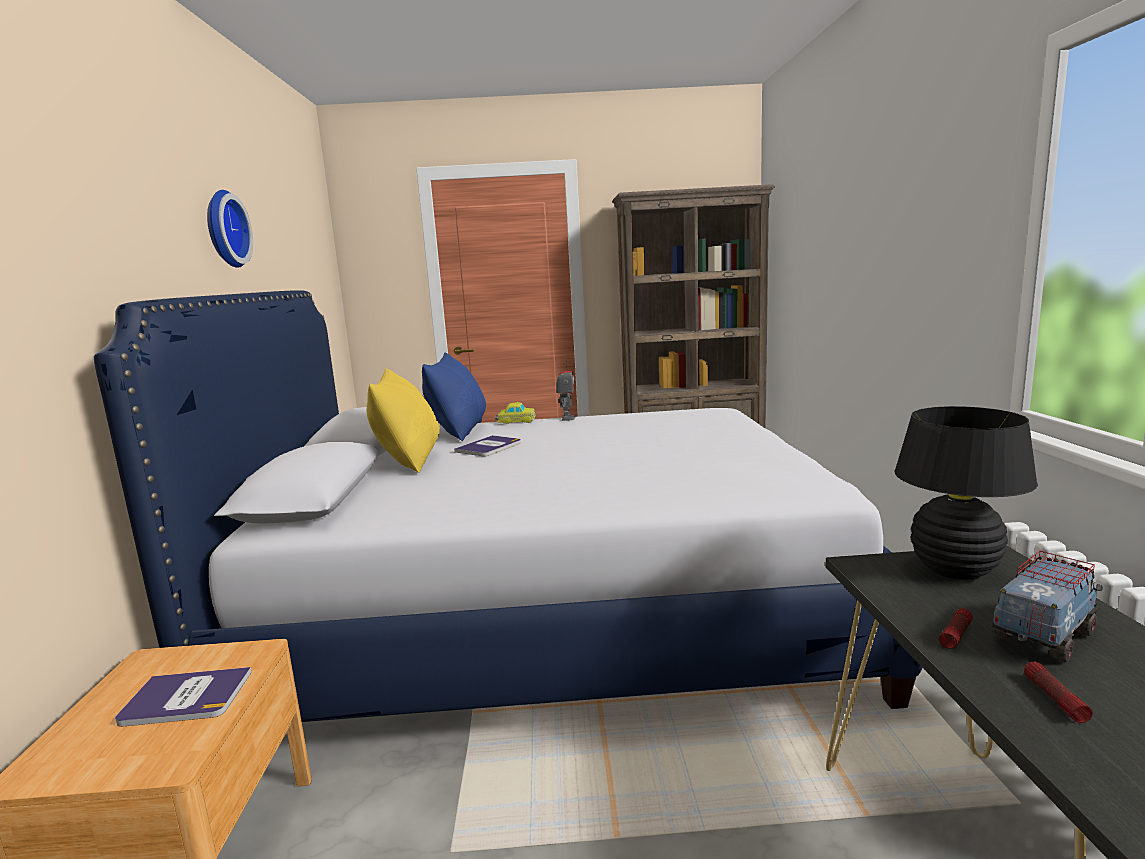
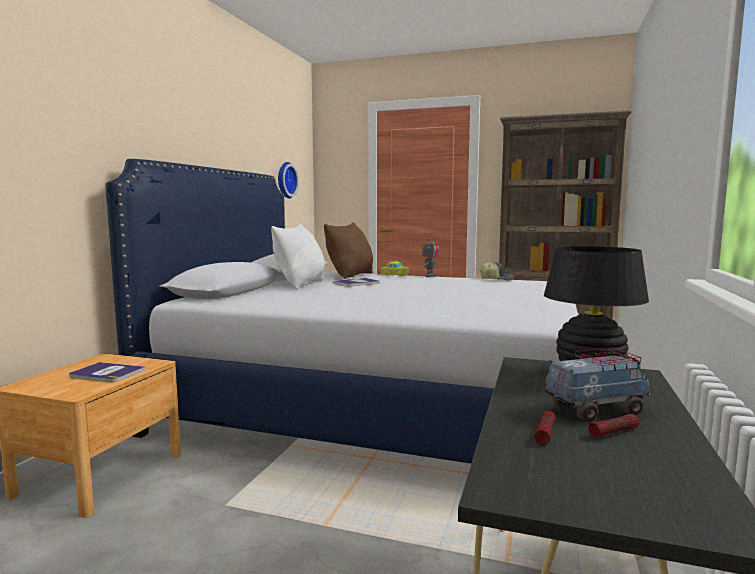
camera: 20 degrees right, 5 degrees down
wall clock [207,190,253,268] -> wall clock moved to [278,162,299,198]
yellow pillow [366,368,440,473] -> white pillow [271,224,325,288]
blue pillow [422,352,486,441] -> brown pillow [324,222,373,279]
flashlight [939,608,973,649] -> flashlight moved to [588,414,639,437]
none -> cap [479,262,515,280]

